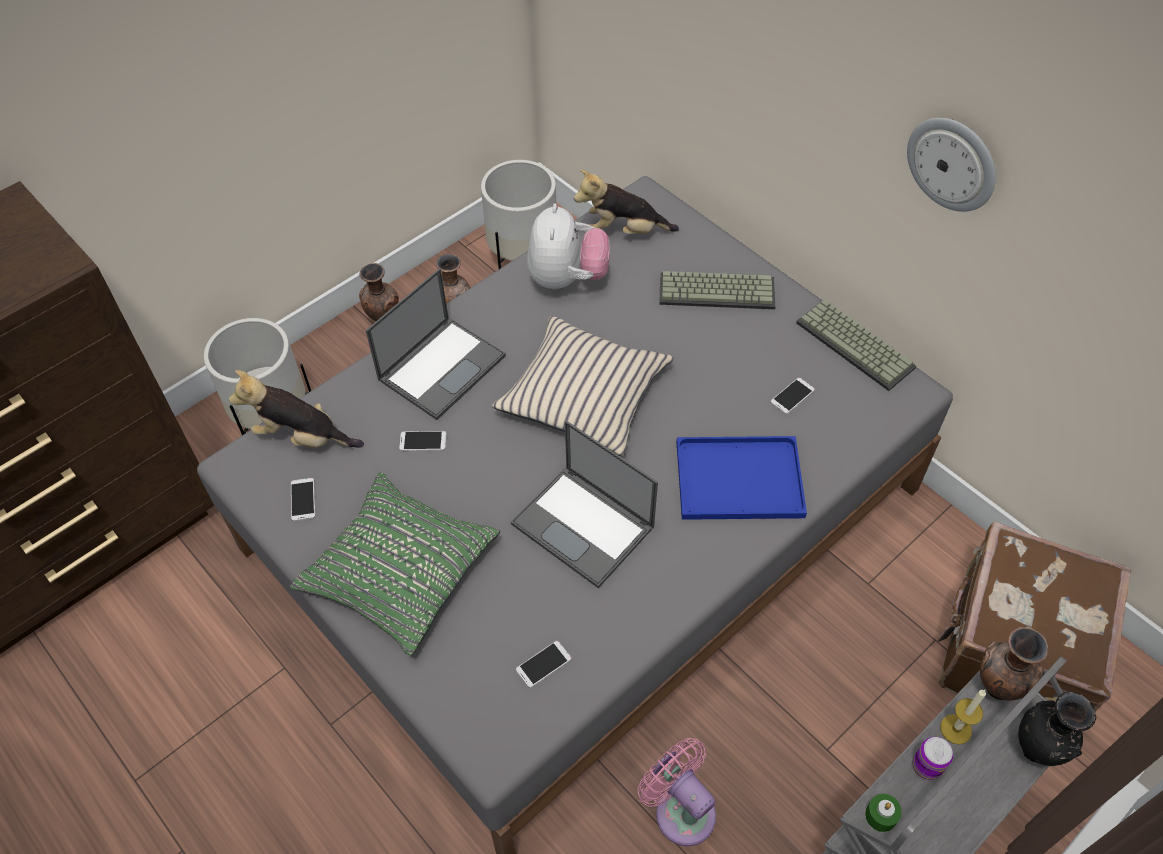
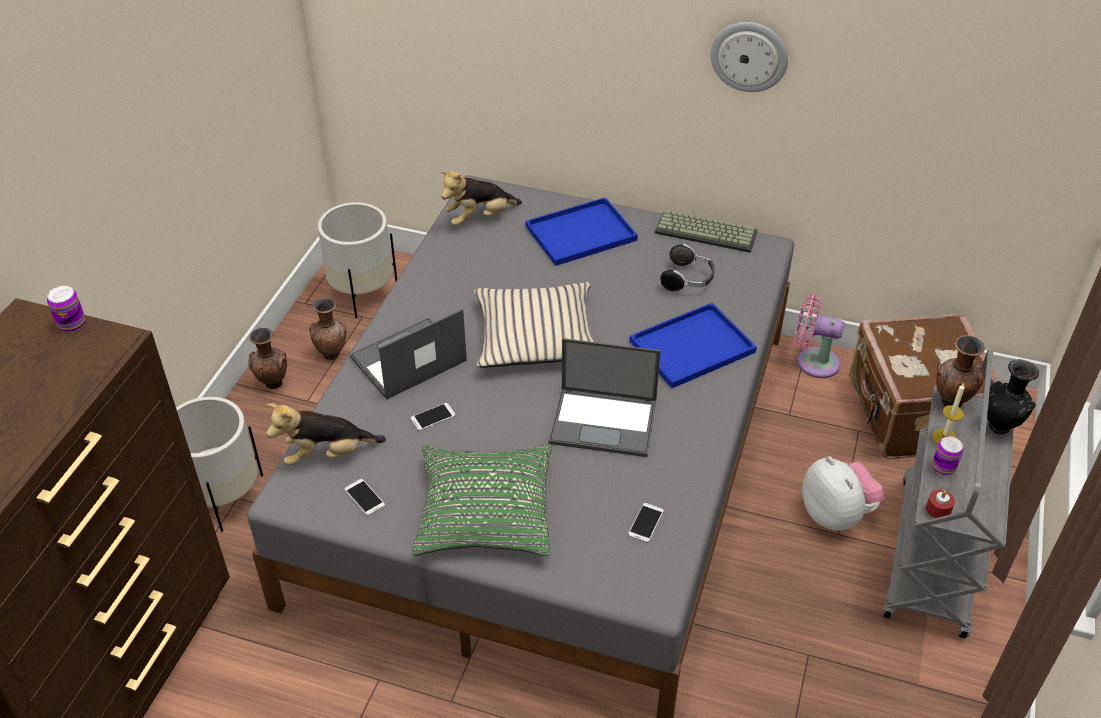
camera: 30 degrees left, 10 degrees down
laptop [366,268,506,420] -> laptop turned 135 degrees counterclockwise [350,309,467,400]
plush toy [527,203,610,290] -> plush toy moved to [802,456,885,531]
pink fan [637,738,716,846] -> pink fan moved to [794,294,845,378]
keyboard [659,271,776,309] -> blue tray [525,197,638,266]
phone [771,378,815,414] -> headphones [660,244,715,293]
green candle [865,794,902,832] -> red candle [926,490,955,518]
none -> can [47,286,85,332]

